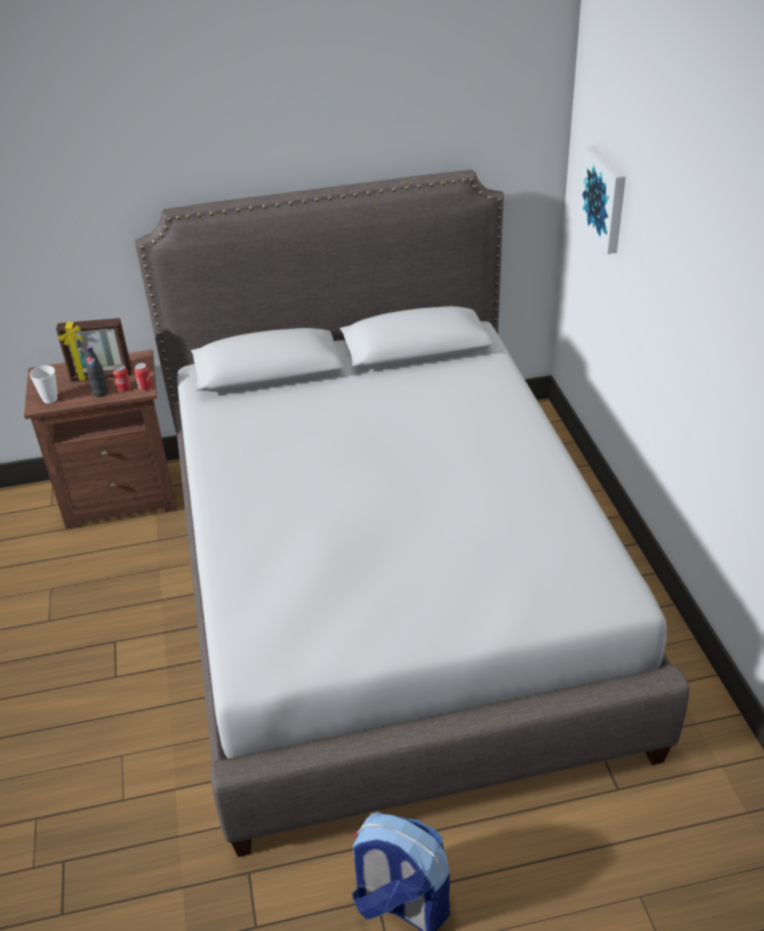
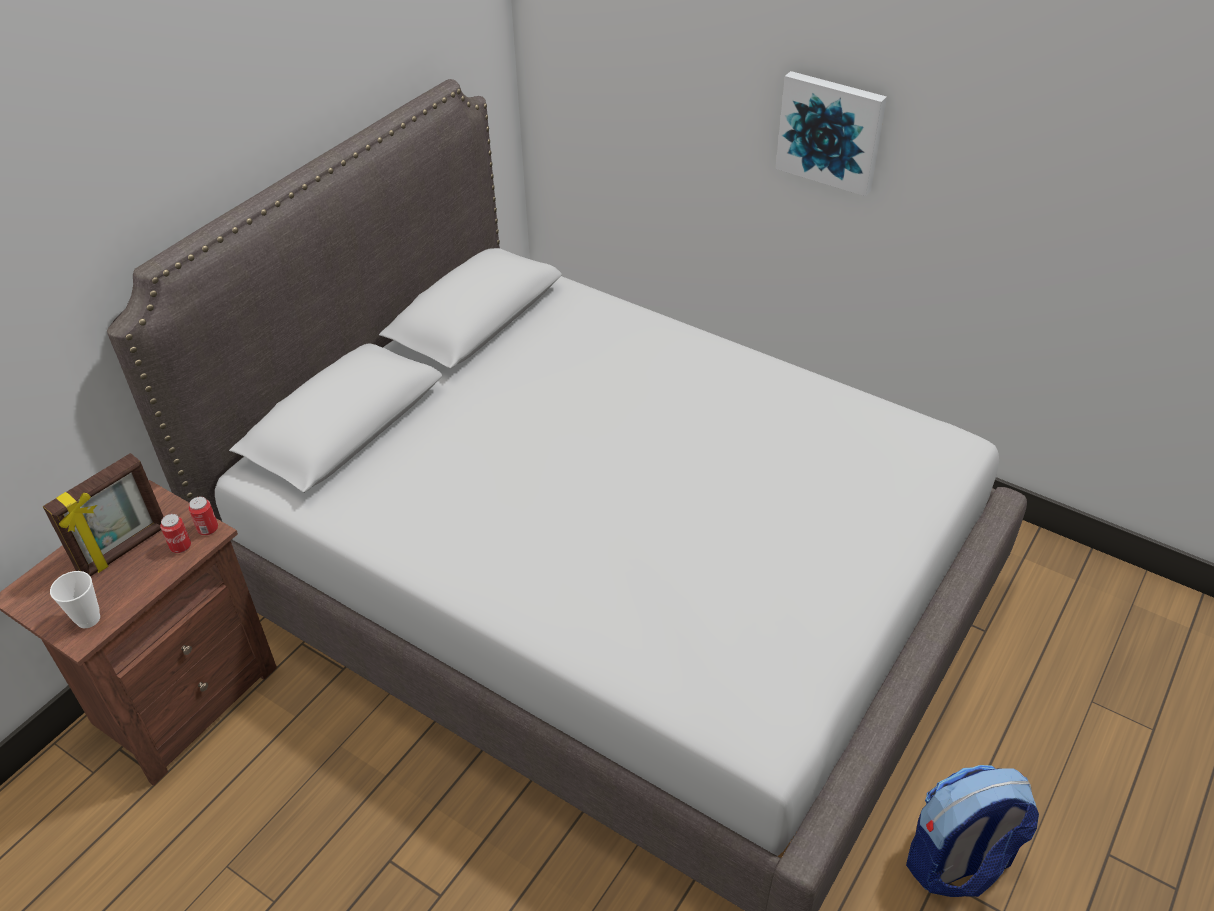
camera: 45 degrees left, 5 degrees up
black bottle [86,346,108,397] -> none
picture [578,146,626,254] -> picture moved to [775,71,887,196]

